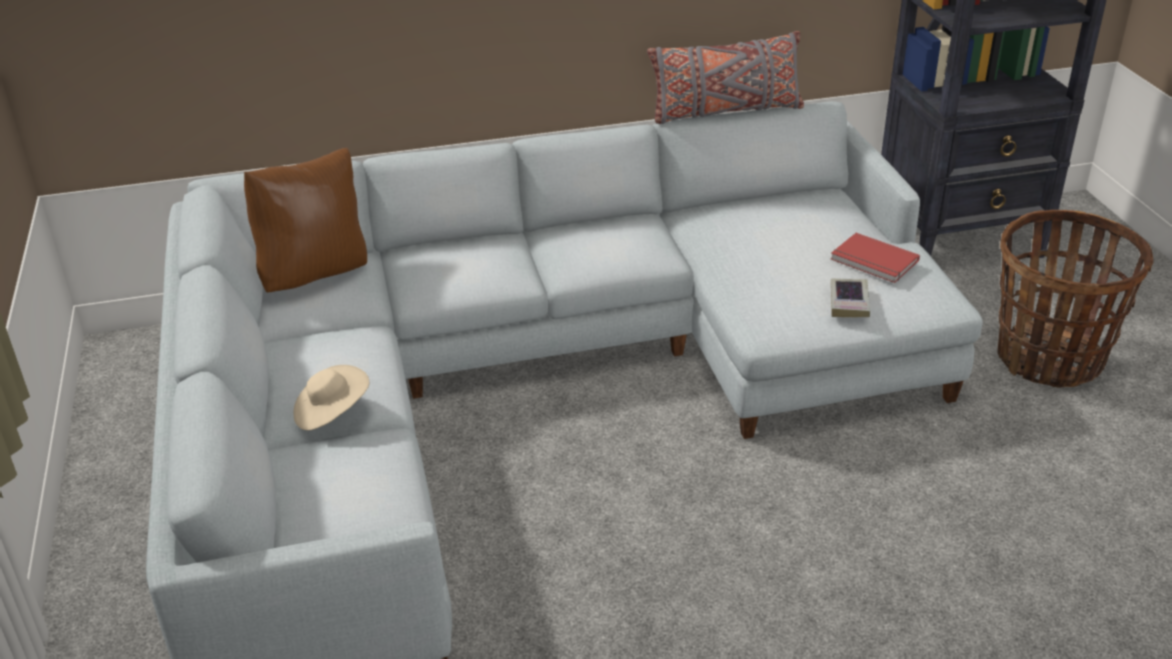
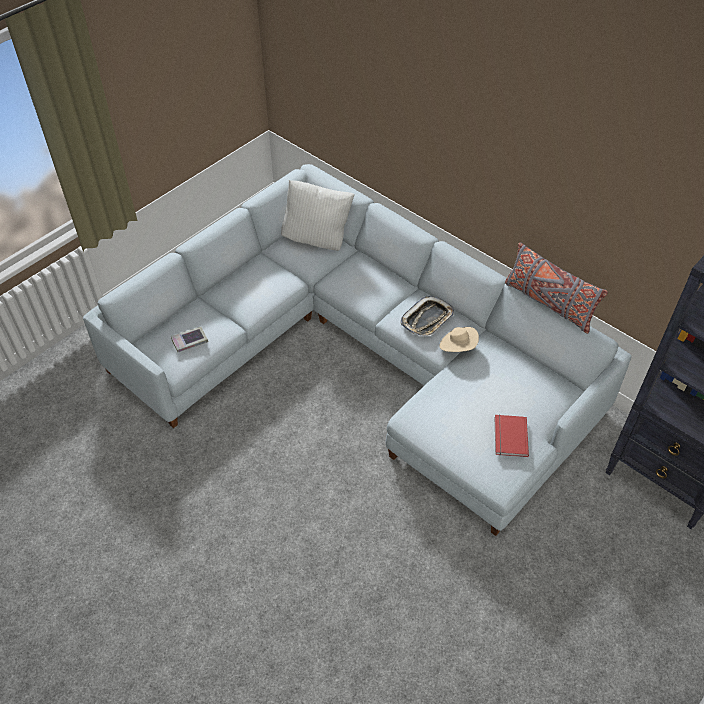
camera: 55 degrees right, 15 degrees up
brown pillow [244,148,367,293] -> white pillow [281,180,355,251]
beige hat [294,365,369,430] -> beige hat moved to [439,327,479,352]
book [831,279,870,317] -> book moved to [171,327,208,352]
basket [997,210,1154,388] -> none
none -> tray [401,296,454,336]

